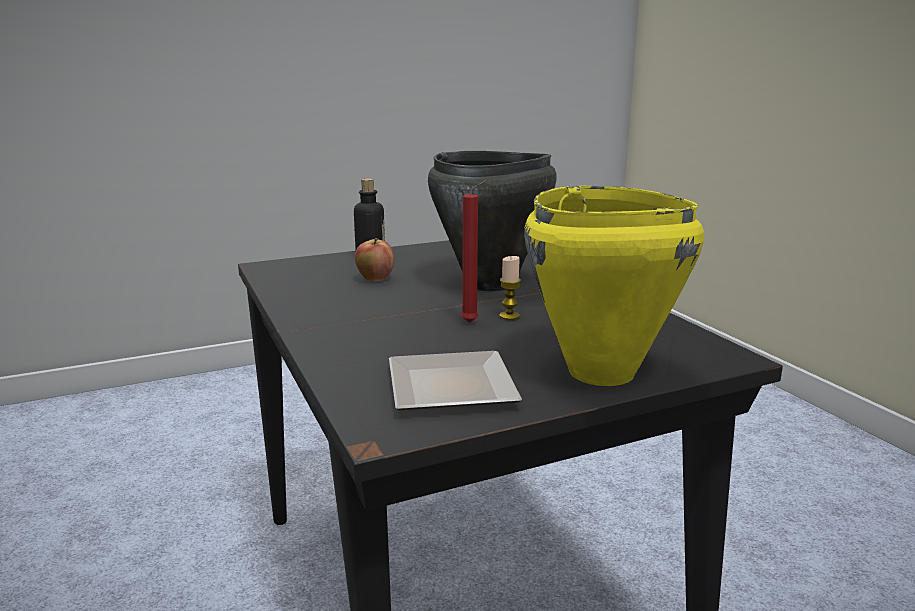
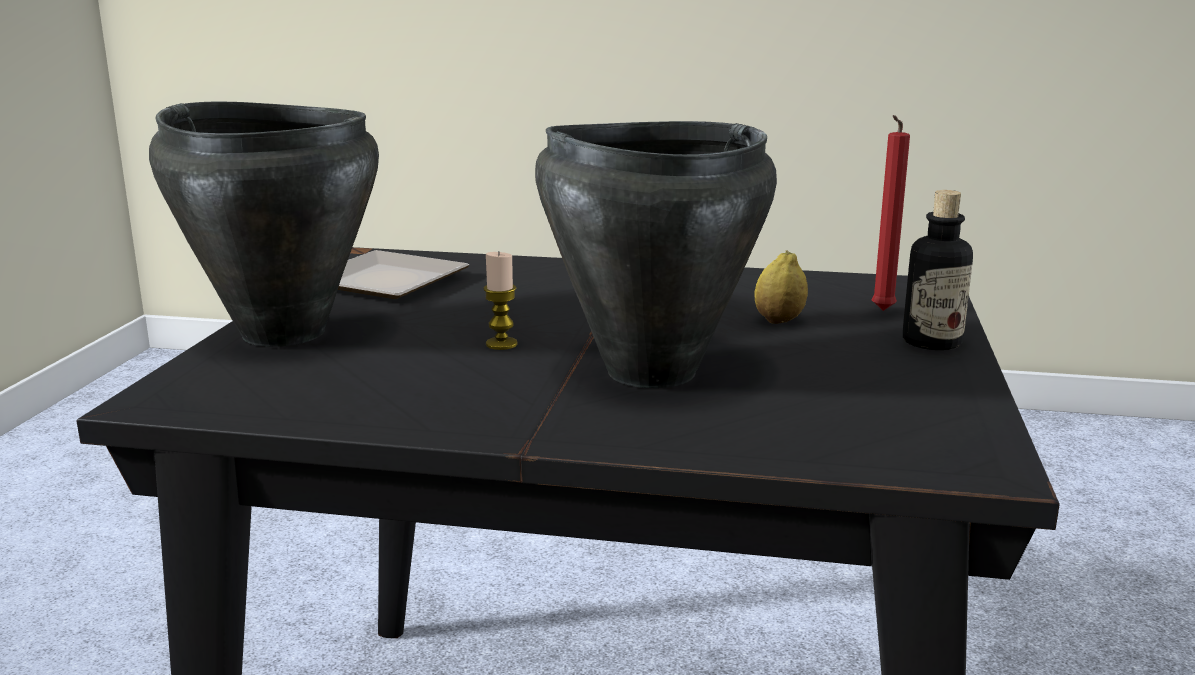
camera: 125 degrees right, 0 degrees up
apple [355,238,394,281] -> lemon [754,250,808,324]
red candle [461,180,486,323] -> red candle moved to [871,115,910,311]
yellow cooking pot [524,185,704,386] -> black cooking pot [149,102,379,347]

